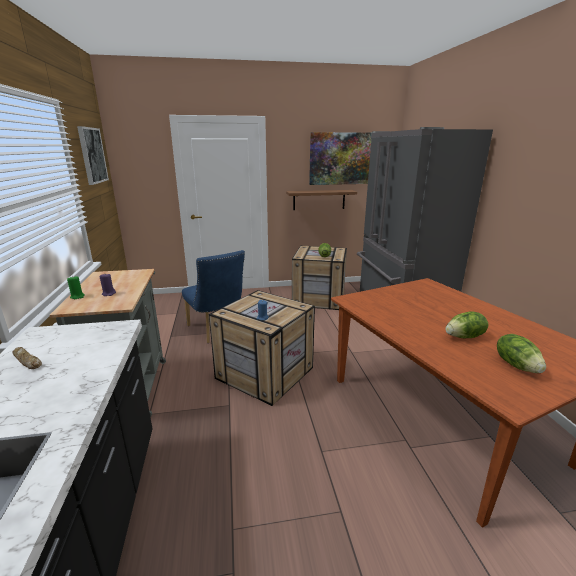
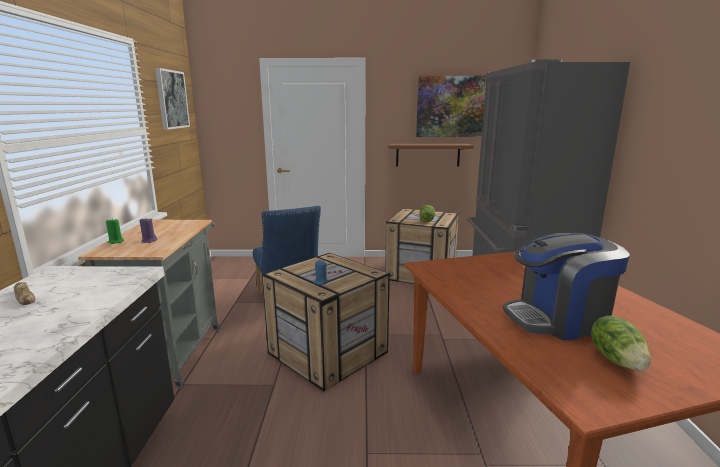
camera: 10 degrees right, 5 degrees down
lettuce [445,311,488,338] -> coffee machine [503,233,630,340]

